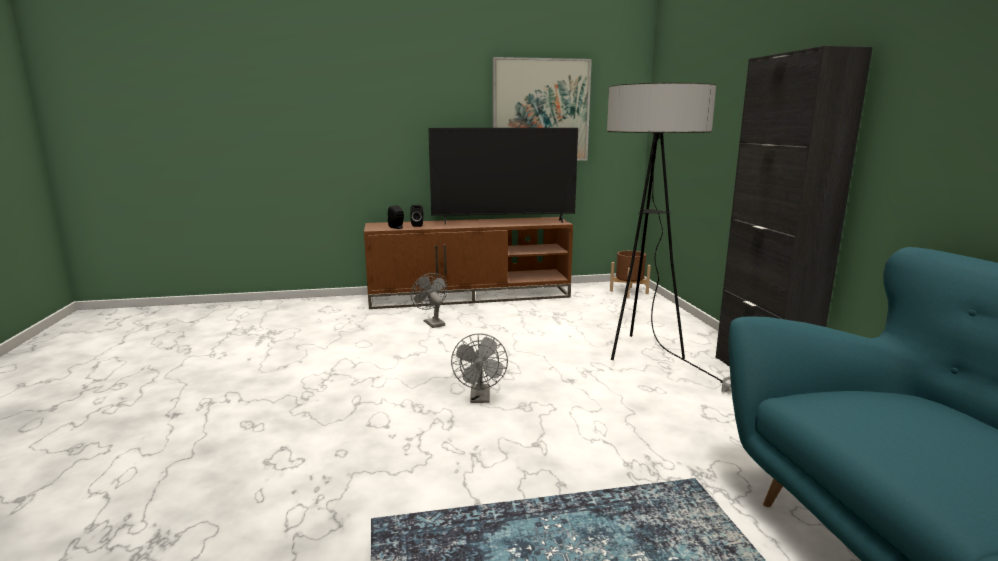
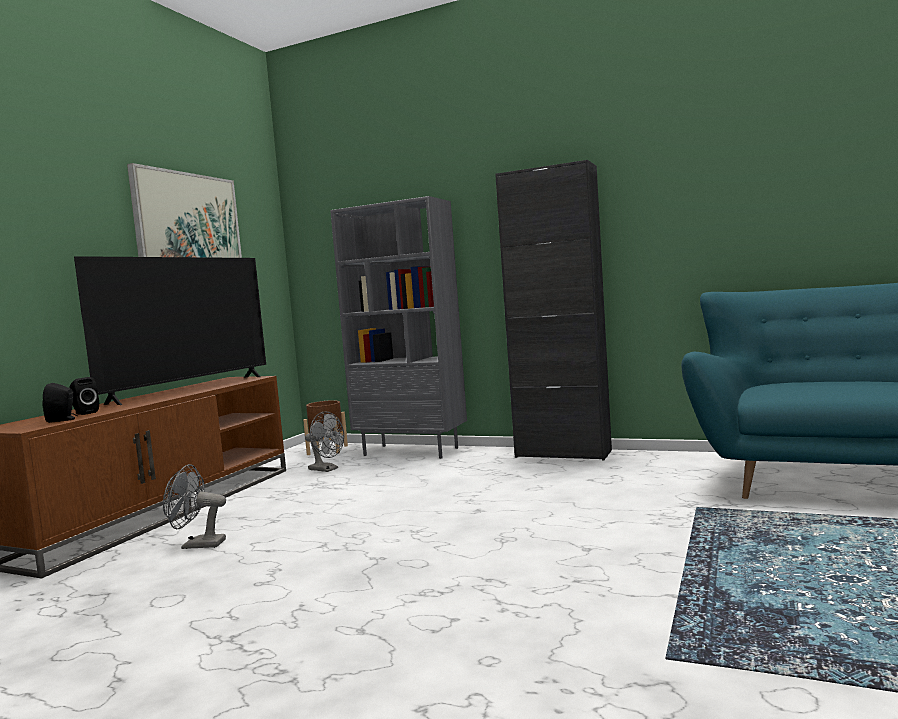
camera: 55 degrees left, 10 degrees down
grey fan [451,333,508,403] -> grey fan moved to [305,411,344,472]
floor lamp [607,83,732,393] -> none
none -> grey bookcase [330,196,467,459]

